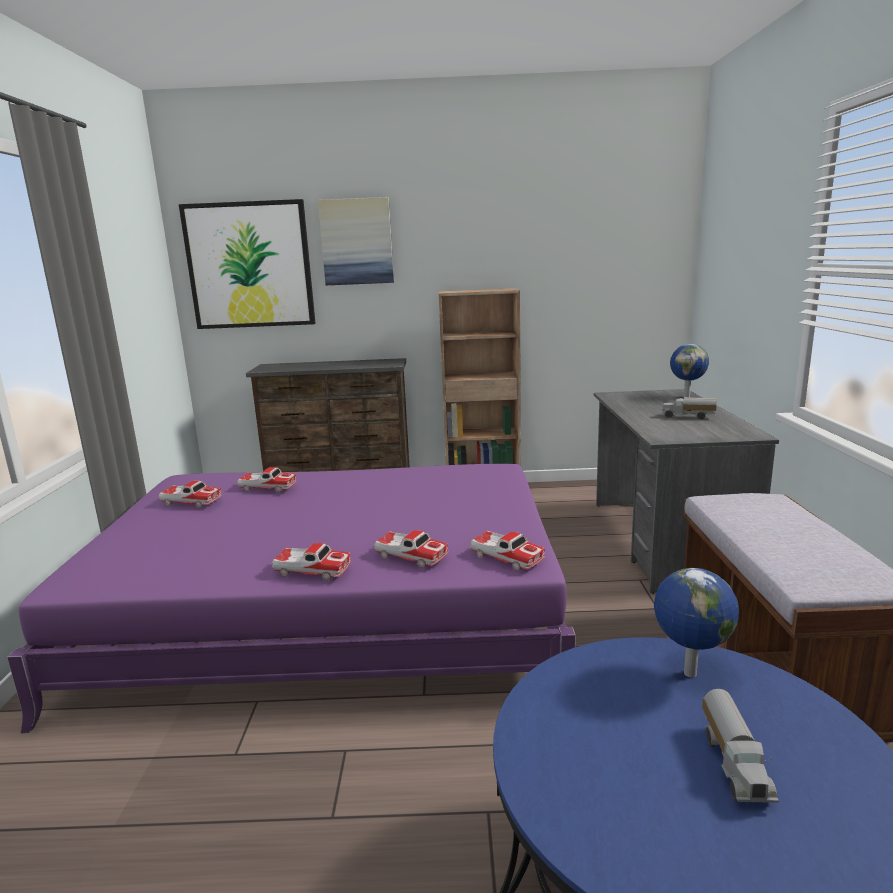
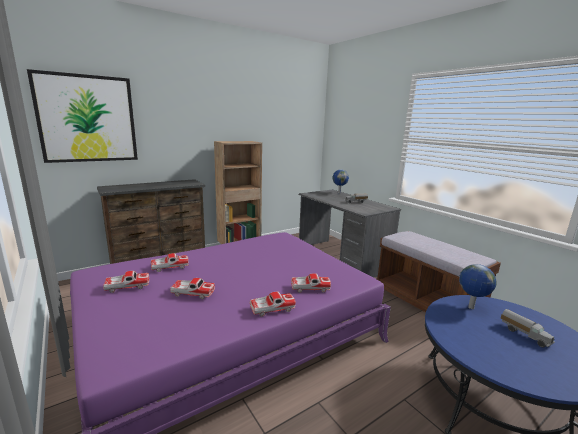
camera: 35 degrees left, 0 degrees up
picture [318,197,394,285] -> none
toy car [470,531,545,571] -> toy car moved to [170,278,215,299]

